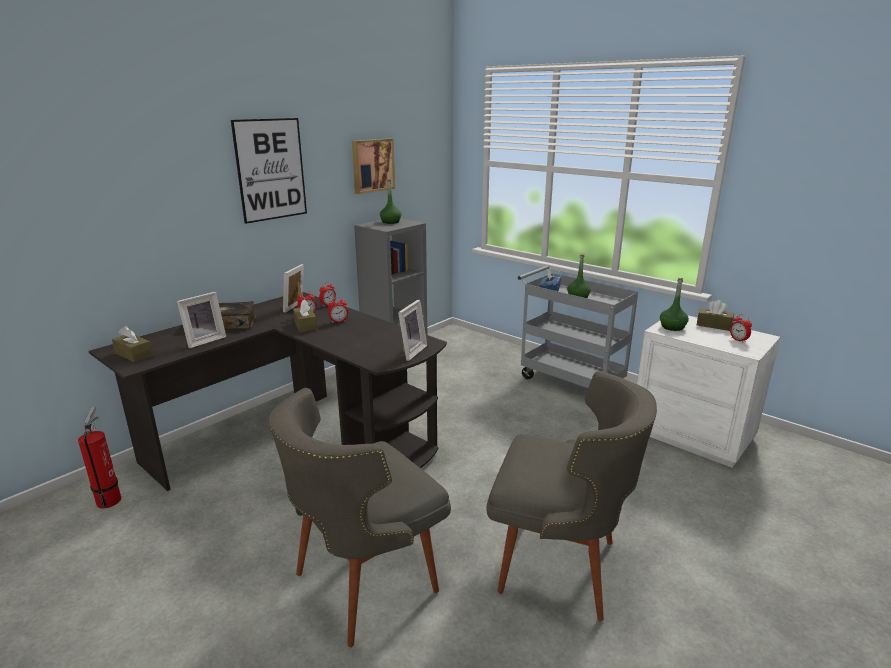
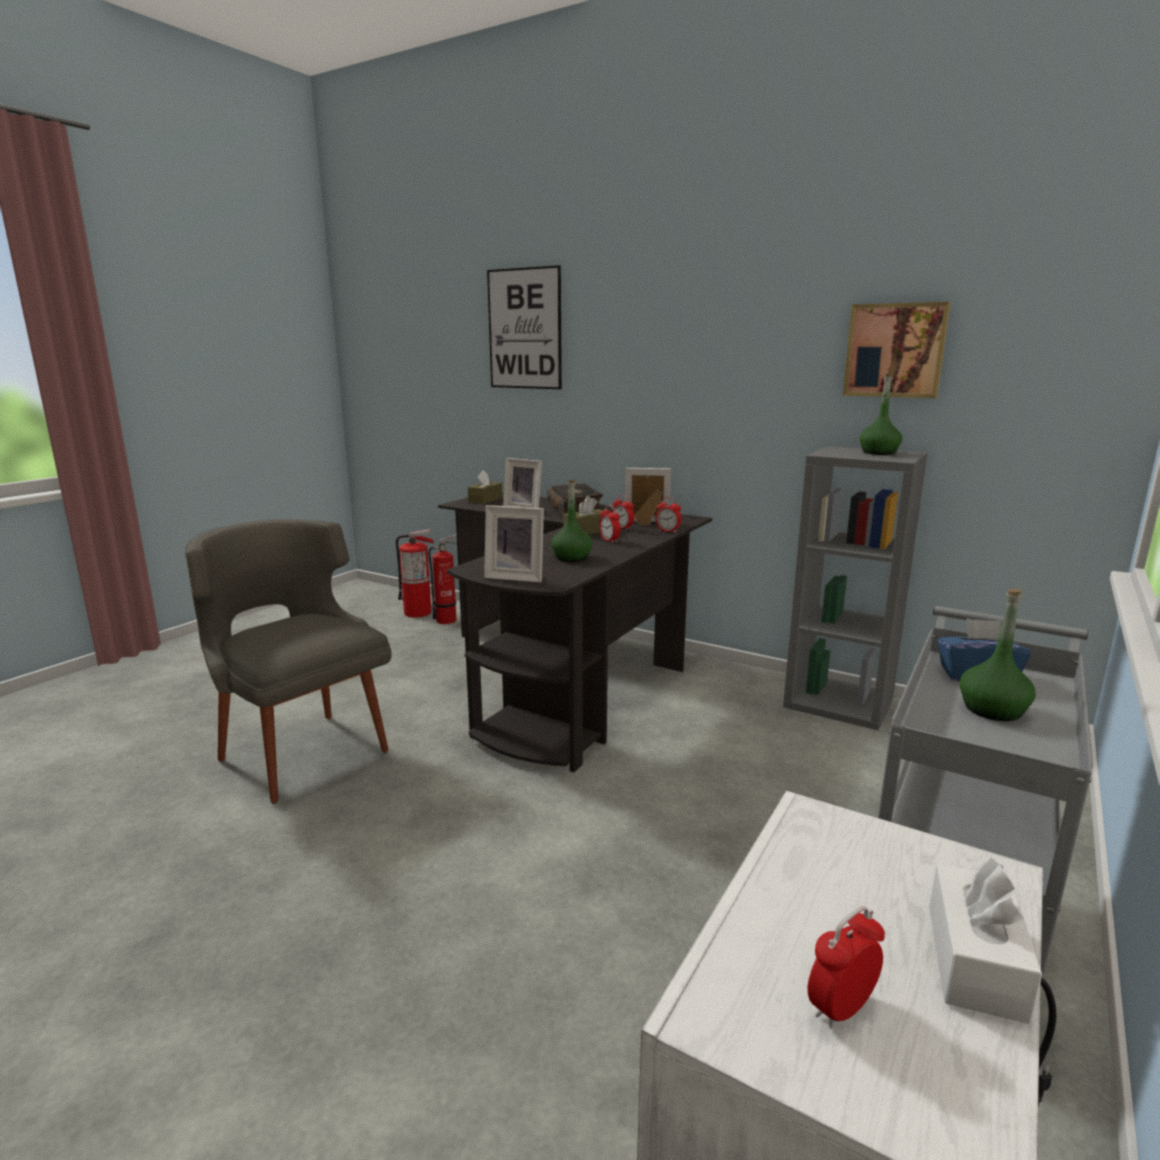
camera: 80 degrees right, 5 degrees down
picture [231,118,307,224] -> picture moved to [487,265,562,389]
grey chair [486,371,657,622] -> none
green bottle [660,278,689,331] -> green bottle moved to [551,479,592,562]
brown tissue box [697,300,734,331] -> white tissue box [929,857,1042,1024]
none -> fire extinguisher [396,529,434,618]

